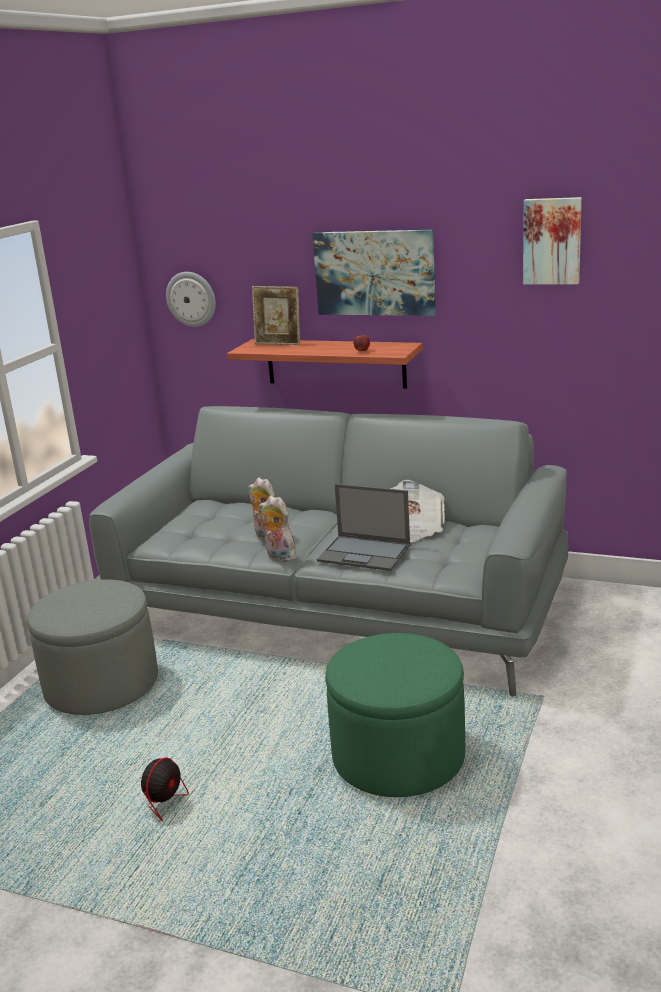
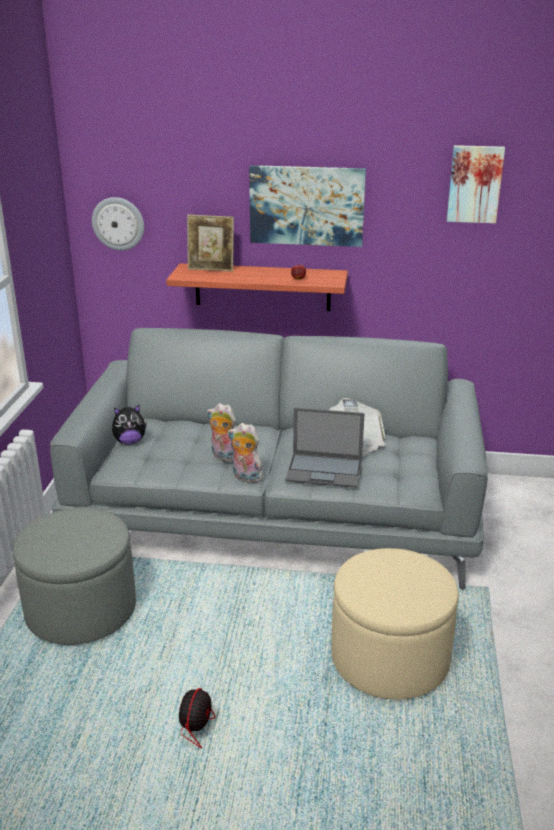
camera: 15 degrees left, 5 degrees up
green ottoman [325,633,465,797] -> beige ottoman [331,548,459,700]
none -> plush toy [112,405,147,444]

